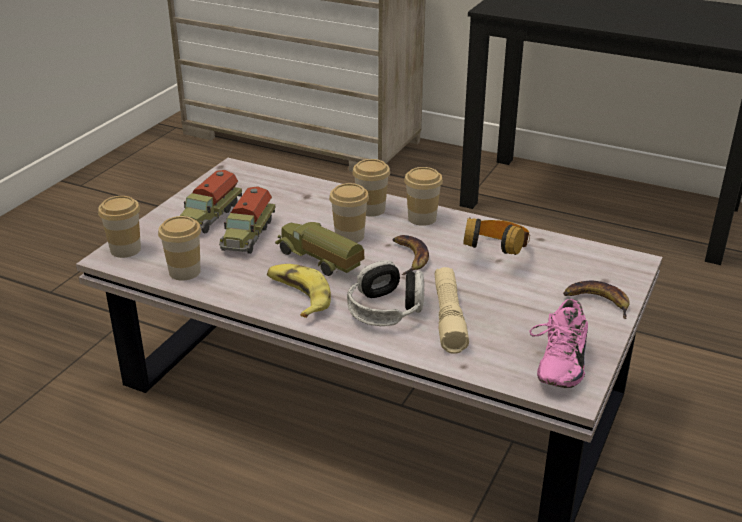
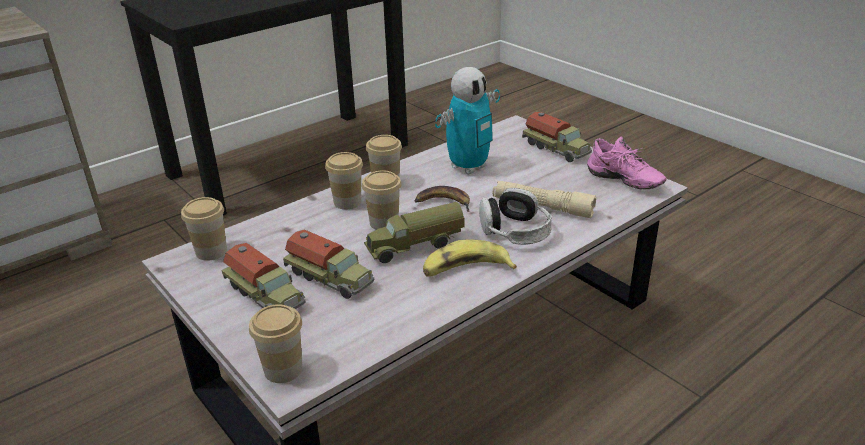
camera: 65 degrees left, 0 degrees up
cup [158,216,201,281] -> cup moved to [181,197,227,261]
headphones [463,217,530,255] -> toy robot [435,67,500,175]
banana [563,281,630,319] -> toy truck [522,112,592,162]

